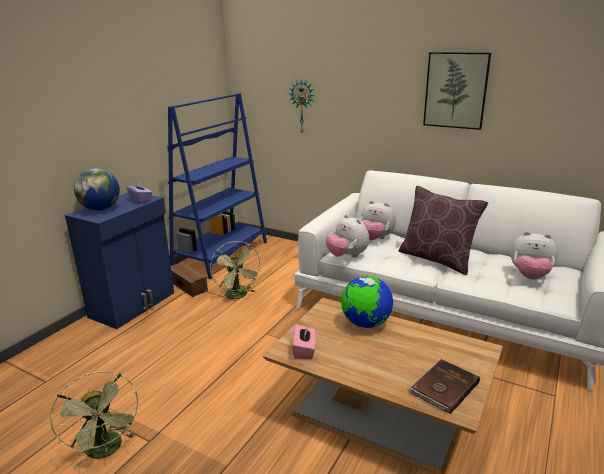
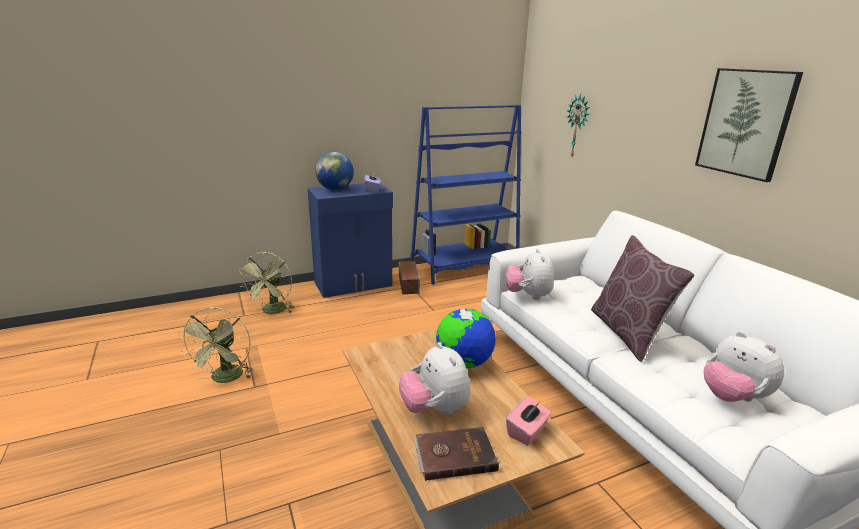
camera: 35 degrees right, 0 degrees up
green fan [210,241,262,302] -> green fan moved to [239,252,295,314]
pink tissue box [292,325,316,359] -> pink tissue box moved to [506,396,551,446]
plush toy [360,201,396,240] -> plush toy moved to [399,342,470,415]

